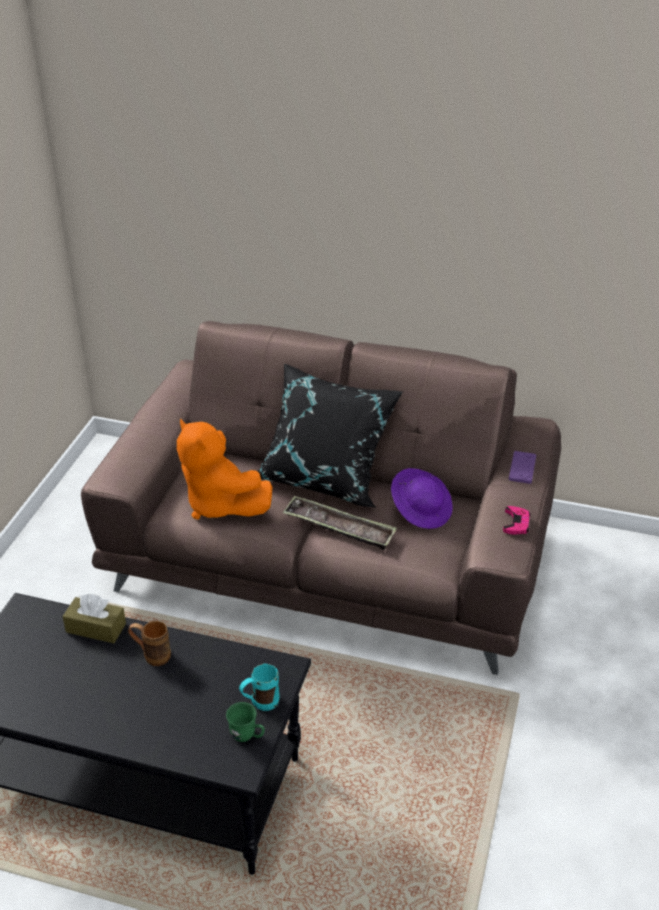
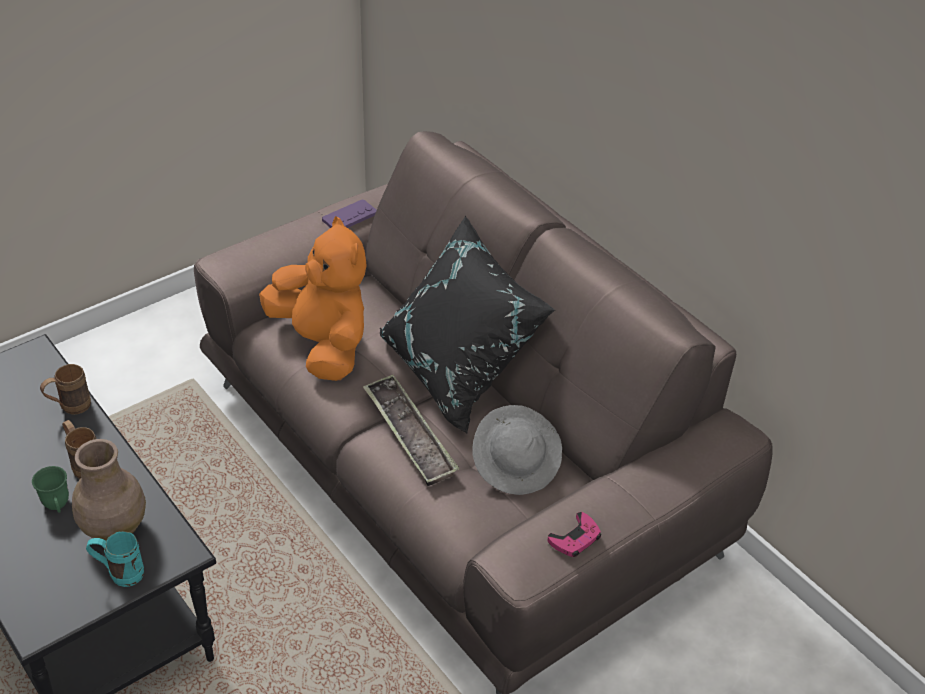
camera: 35 degrees right, 5 degrees up
brown tissue box [62,594,126,643] -> brown mug [40,364,91,414]
orange plush toy [177,418,272,520] -> orange plush toy turned 150 degrees clockwise [259,216,367,381]
green mug [226,702,265,742] -> green mug moved to [32,466,69,513]
purple hat [391,468,453,529] -> grey hat [473,405,562,495]
purple game controller [509,451,536,484] -> purple game controller moved to [322,200,377,228]
none -> brown vase [72,439,146,541]

